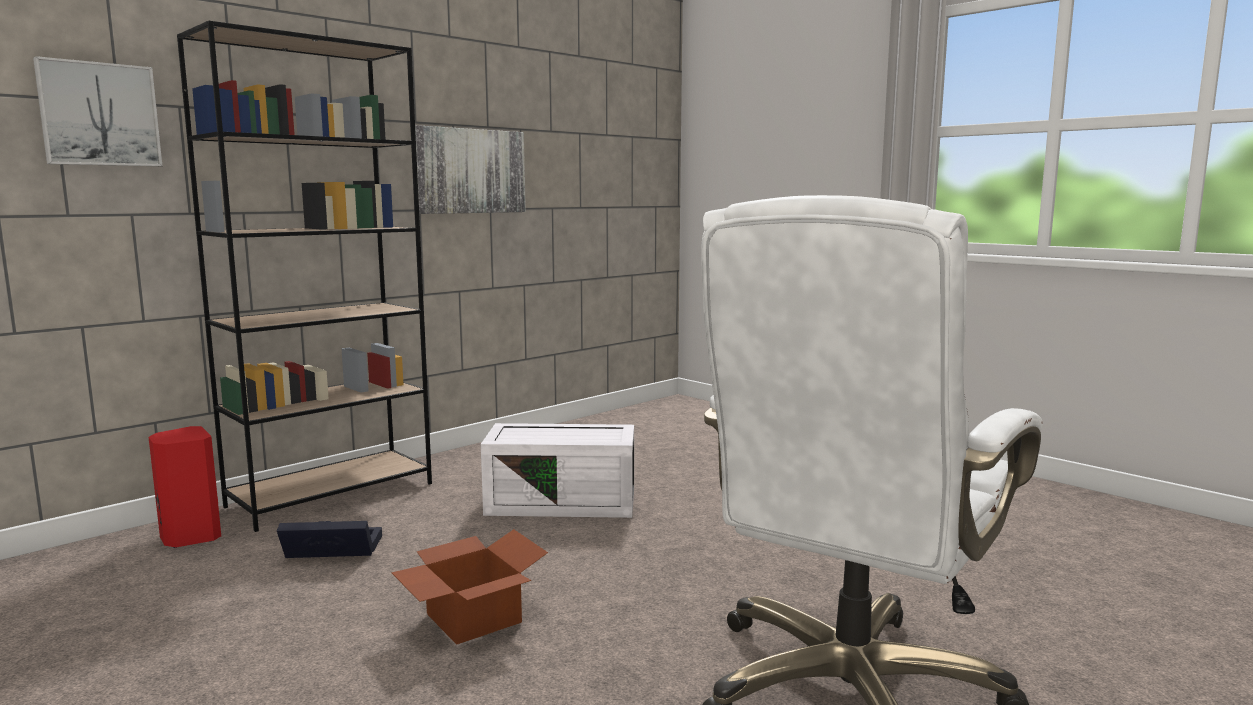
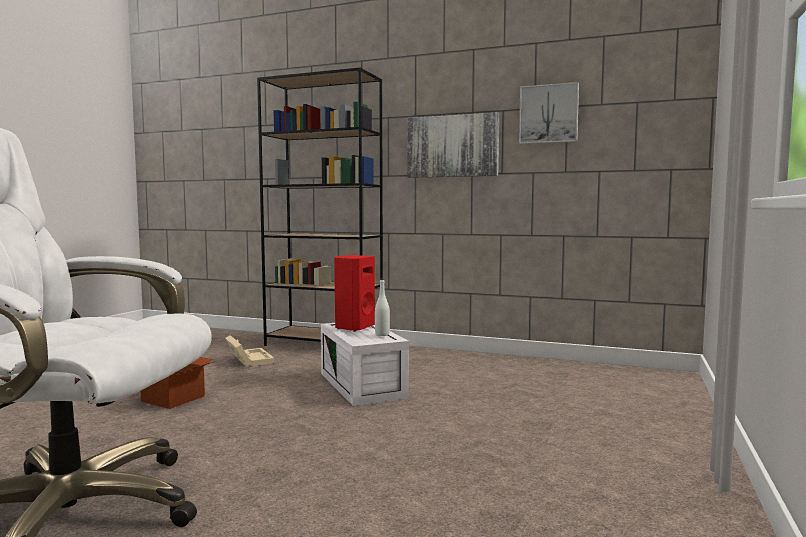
camera: 65 degrees right, 5 degrees down
picture [33,56,162,166] -> picture moved to [519,82,579,144]
red speaker [149,426,221,548] -> red speaker moved to [334,255,375,332]
black storage box [277,521,382,558] -> beige storage box [225,335,274,367]
none -> white bottle [375,278,390,336]

